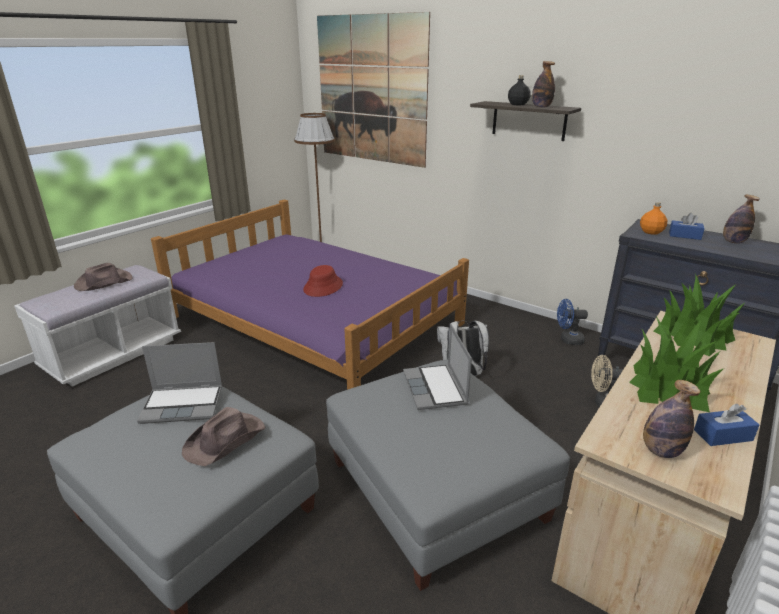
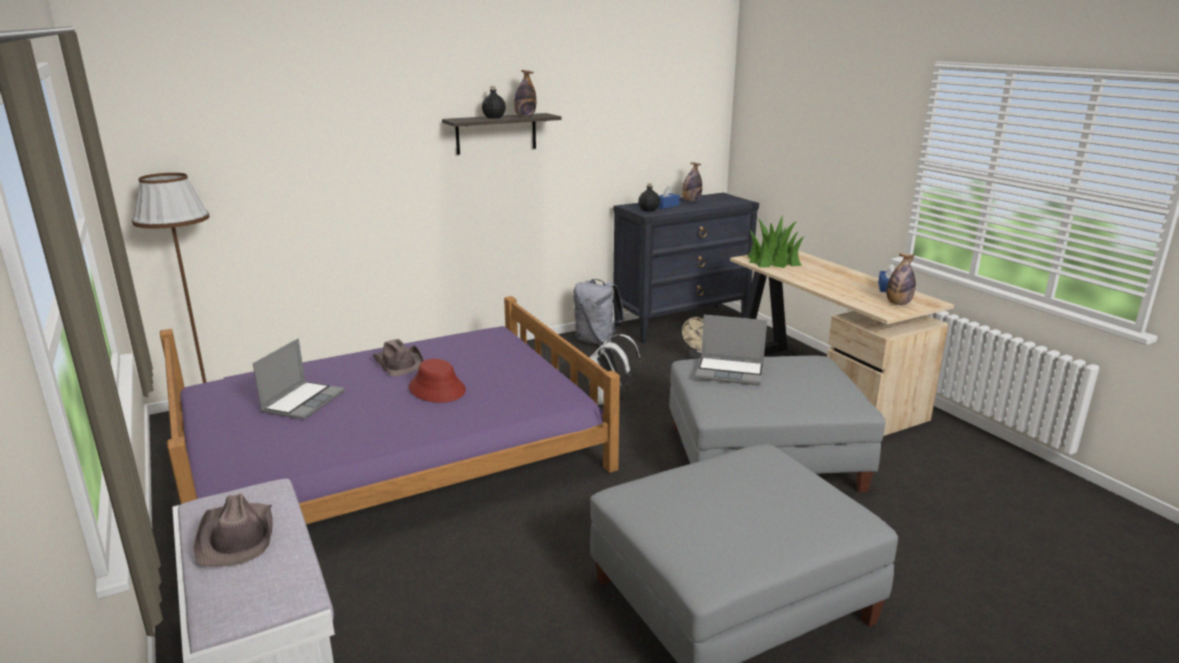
camera: 65 degrees left, 5 degrees down
laptop [137,342,222,424] -> laptop moved to [253,338,345,420]
brown hat [182,407,266,466] -> brown hat moved to [373,339,424,377]
picture [317,12,430,168] -> none
blue fan [557,299,588,345] -> grey backpack [574,279,624,345]
potted plant [629,317,723,412] -> none
orange bottle [640,202,668,235] -> black bottle [638,183,660,212]

